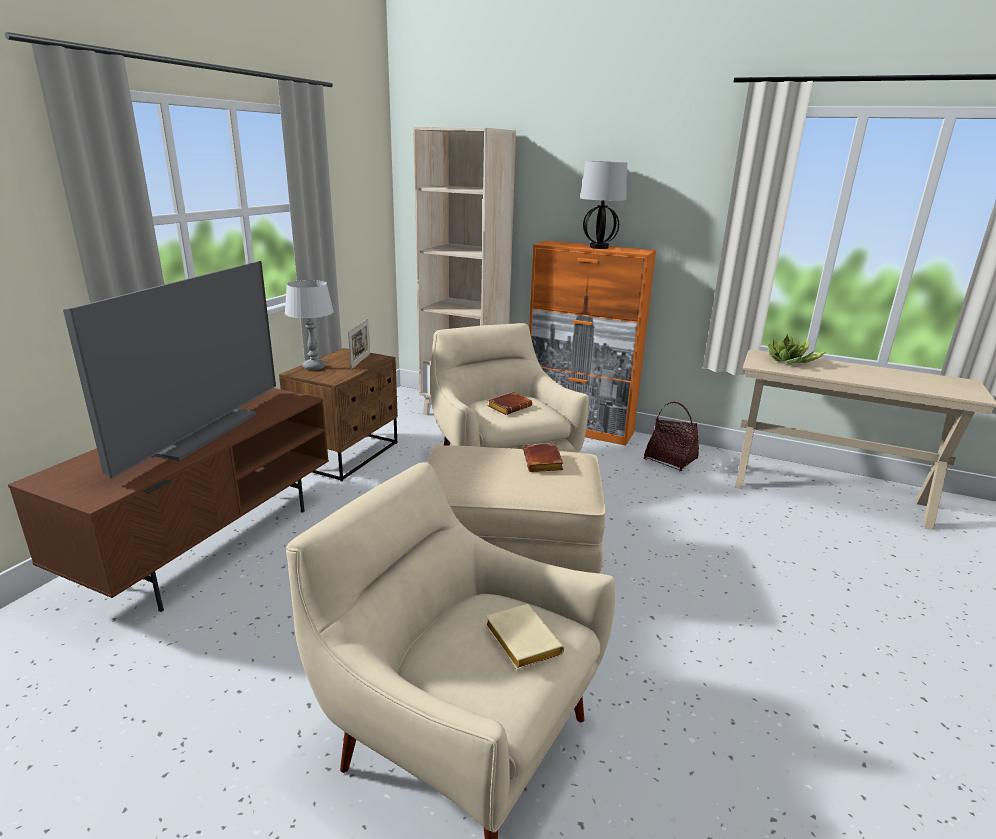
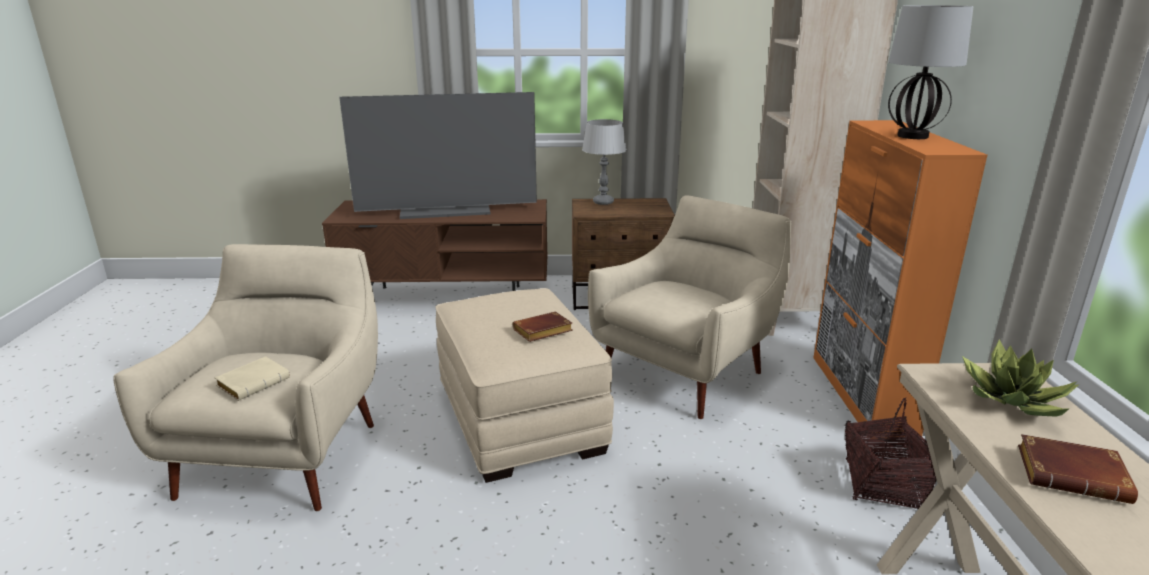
camera: 65 degrees right, 0 degrees up
picture frame [348,319,370,369] -> none
brown book [488,392,532,415] -> brown book moved to [1018,434,1138,504]

